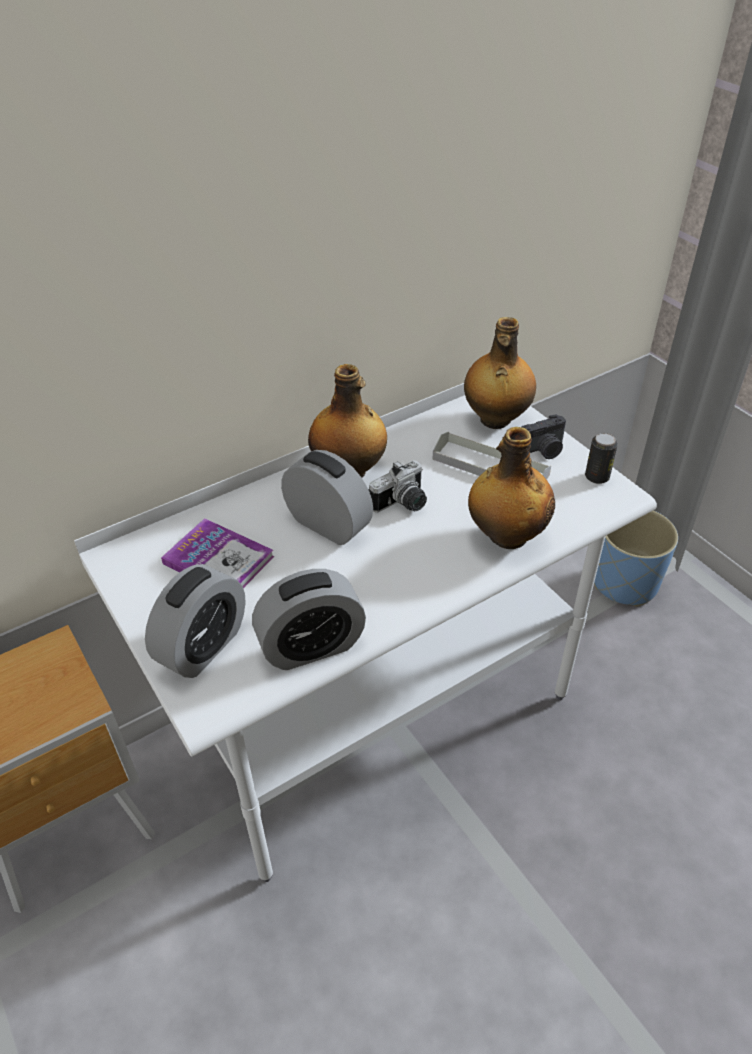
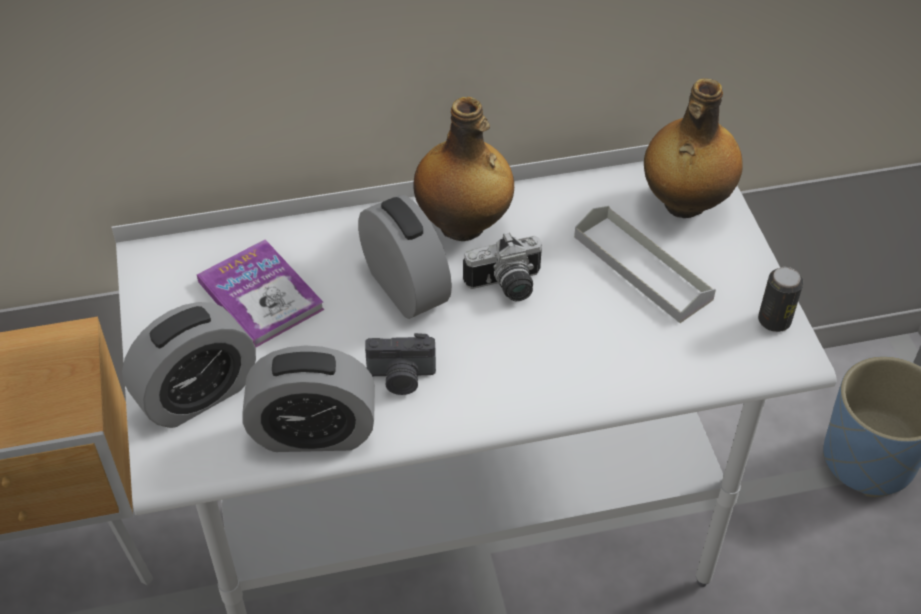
camera: 20 degrees right, 5 degrees up
bottle [468,427,555,549] -> none
camera [522,414,566,459] -> camera moved to [365,333,436,395]

